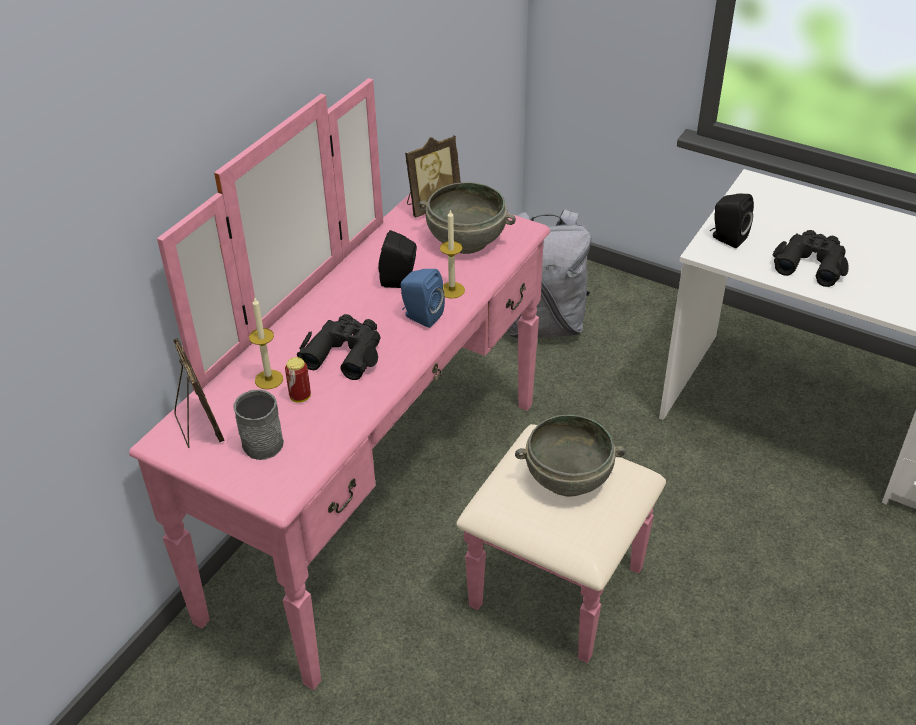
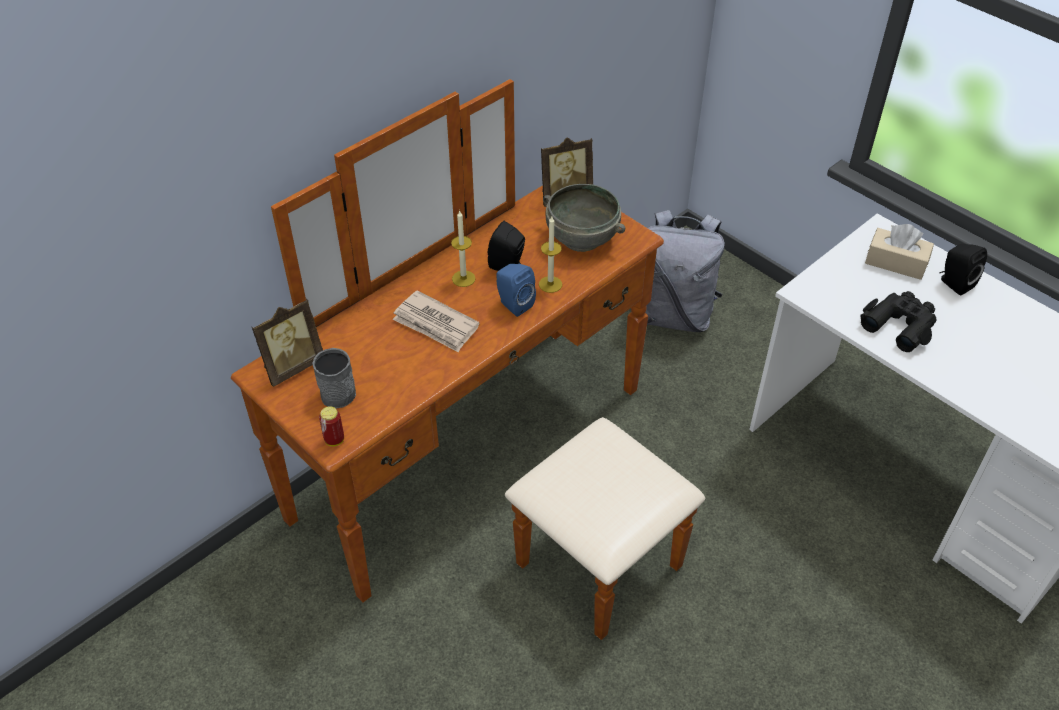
camera: 15 degrees right, 5 degrees up
pink dresser [129,78,666,690] -> brown dresser [231,79,705,640]
picture frame [173,338,224,448] -> picture frame turned 60 degrees clockwise [252,299,323,387]
candle [249,298,283,389] -> candle moved to [451,210,476,287]
can [285,357,311,403] -> can moved to [319,406,344,447]
black binoculars [297,314,381,380] -> newspaper [392,290,480,352]
grey bowl [515,415,625,497] -> none
black speaker [710,194,754,248] -> black speaker moved to [940,244,987,295]
none -> beige tissue box [865,224,934,280]

